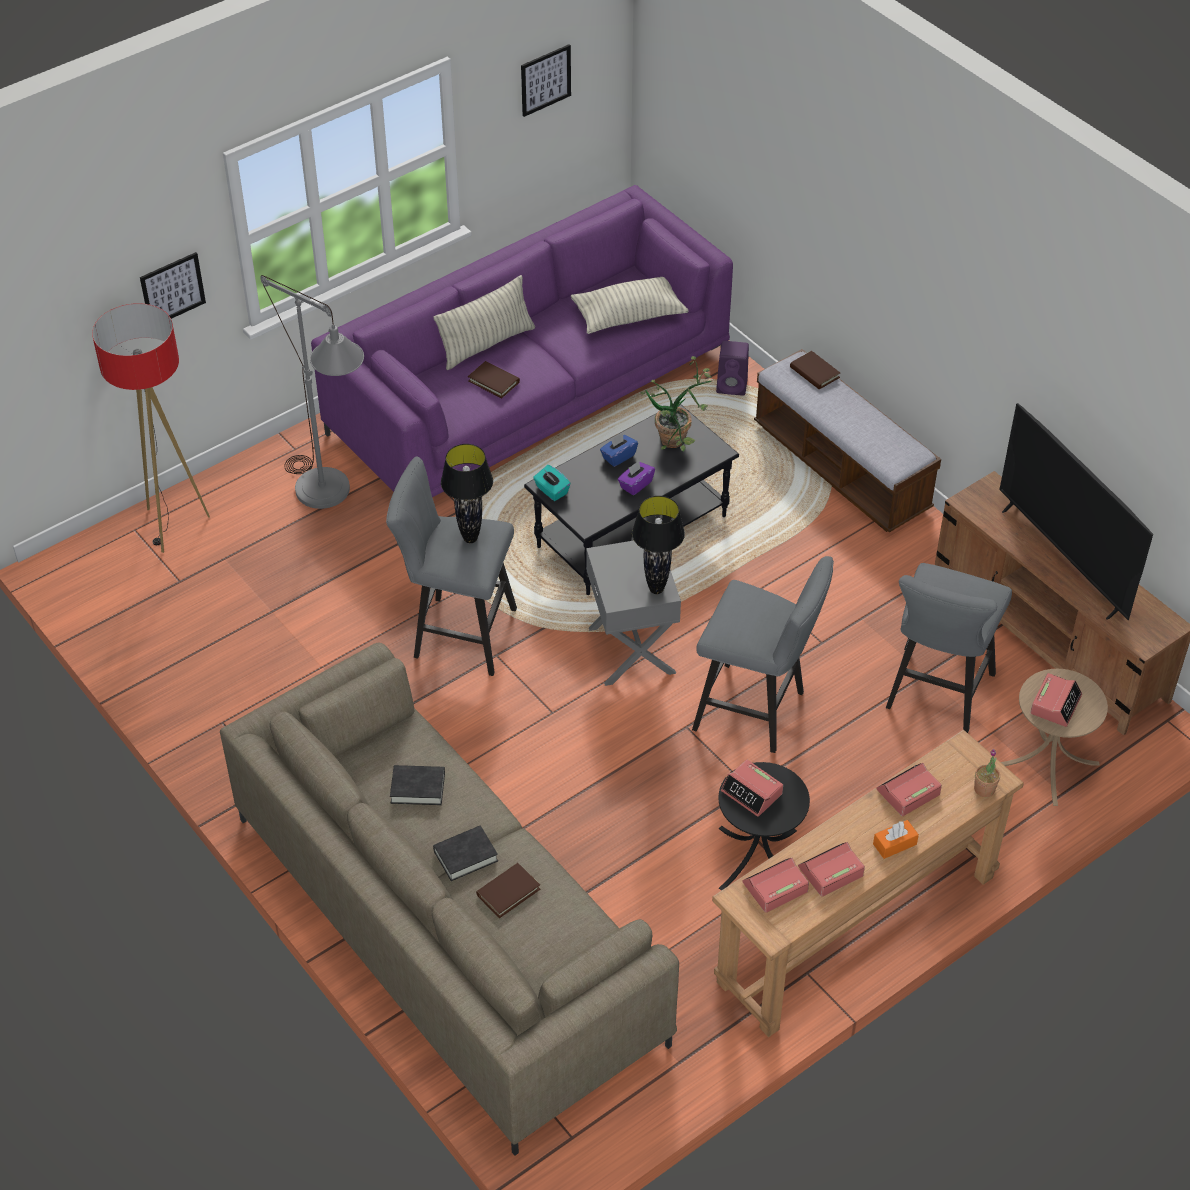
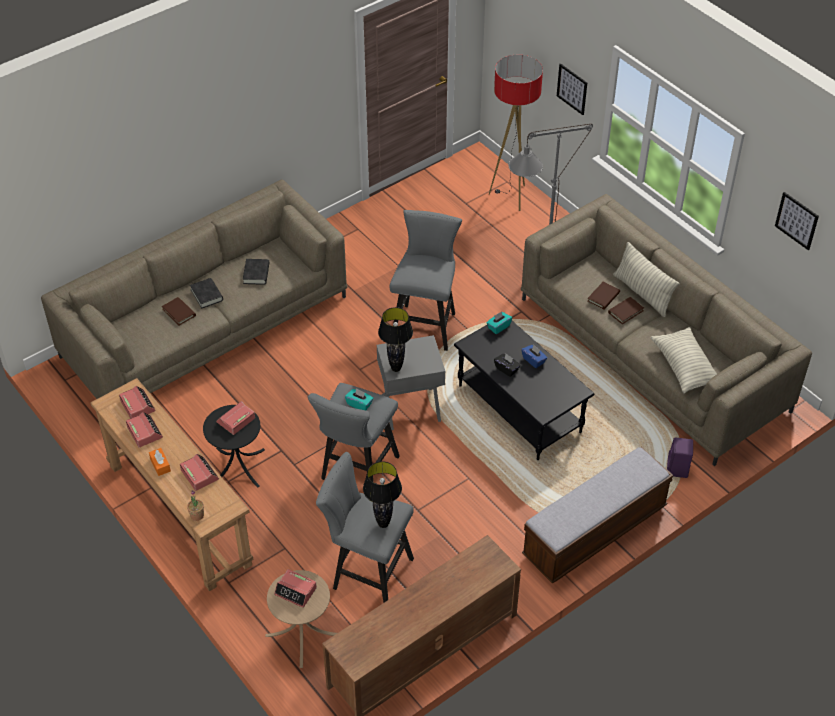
camera: 90 degrees right, 0 degrees up
purple sofa [311,185,733,497] -> beige sofa [521,194,812,466]
black table lamp [441,444,493,543] -> black table lamp moved to [363,461,402,528]
purple tissue box [618,461,655,495] -> black tissue box [494,354,521,377]
potted plant [640,356,712,452] -> none
brown book [790,351,840,389] -> brown book moved to [608,297,644,324]
television [999,403,1153,621] -> none
none -> turquoise tissue box [345,388,373,410]

